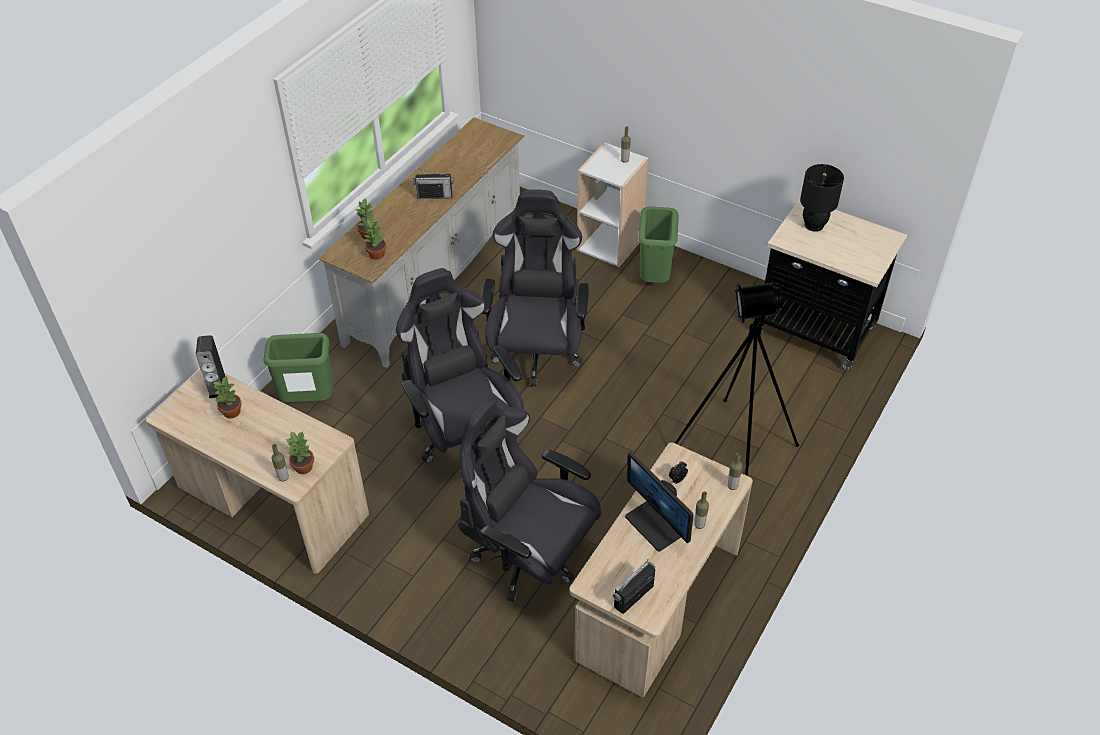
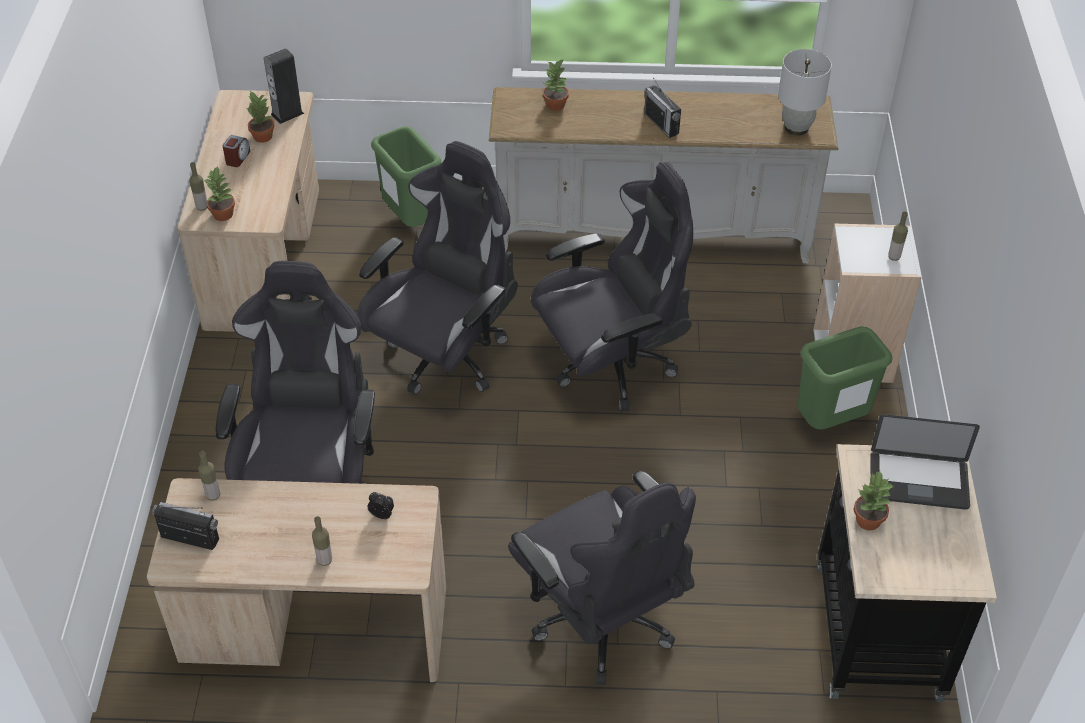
camera: 60 degrees right, 0 degrees up
potted plant [363,220,387,260] -> potted plant moved to [854,471,895,530]
monitor [625,451,694,551] -> none
black floor lamp [675,283,799,476] -> black office chair [508,471,696,685]
bottle [728,452,742,490] -> bottle moved to [198,451,220,500]
black table lamp [800,164,844,232] -> laptop [870,414,980,510]
none -> alarm clock [223,135,250,167]
none -> white table lamp [778,49,832,135]

